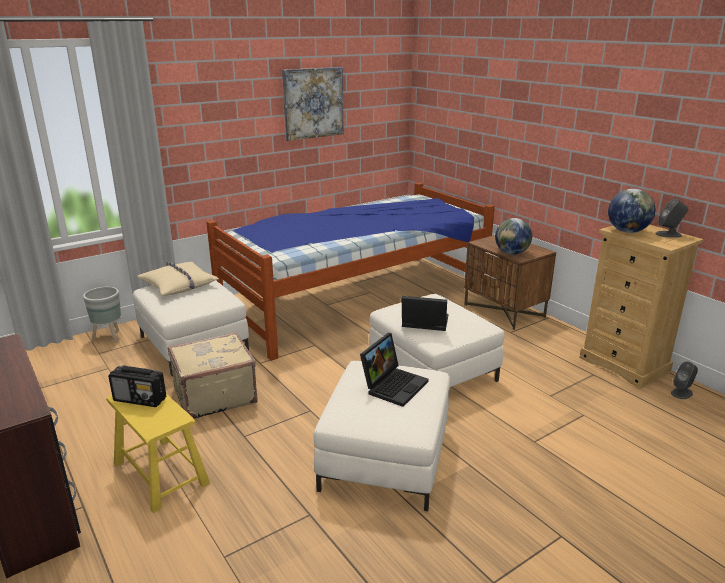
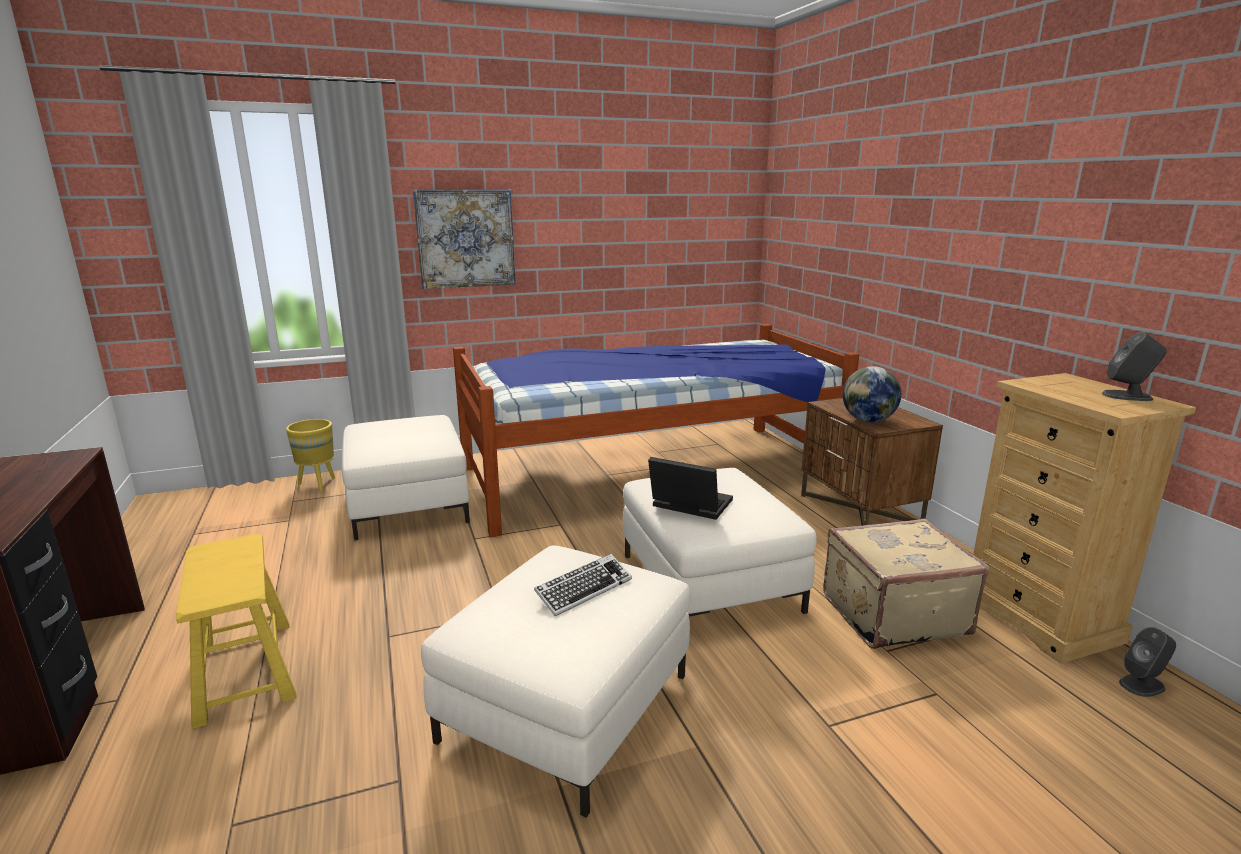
camera: 15 degrees right, 5 degrees down
grey planter [83,287,121,343] -> yellow planter [286,419,335,491]
radio [108,365,166,407] -> none
beige pillow [137,262,219,296] -> none
beige suitcase [168,332,258,419] -> beige suitcase moved to [823,519,989,649]
picture [282,67,343,141] -> picture moved to [413,190,515,289]
laptop [360,333,429,407] -> keyboard [534,554,632,616]
globe [608,189,655,233] -> none

